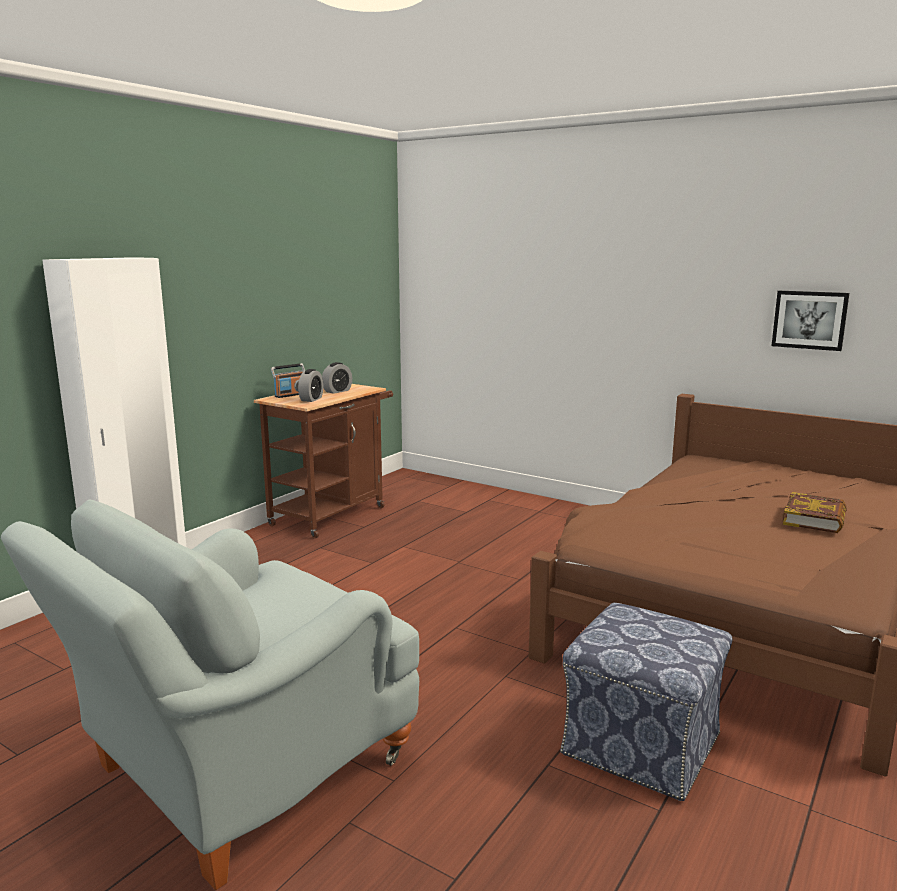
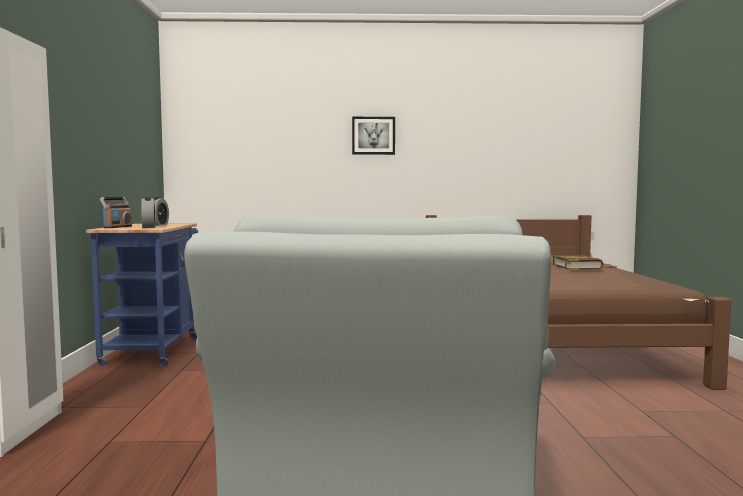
camera: 35 degrees left, 10 degrees down
brown cart [254,384,393,539] -> blue cart [86,223,198,367]
ottoman [560,603,732,801] -> none
picture [772,291,849,351] -> picture moved to [352,117,395,155]

